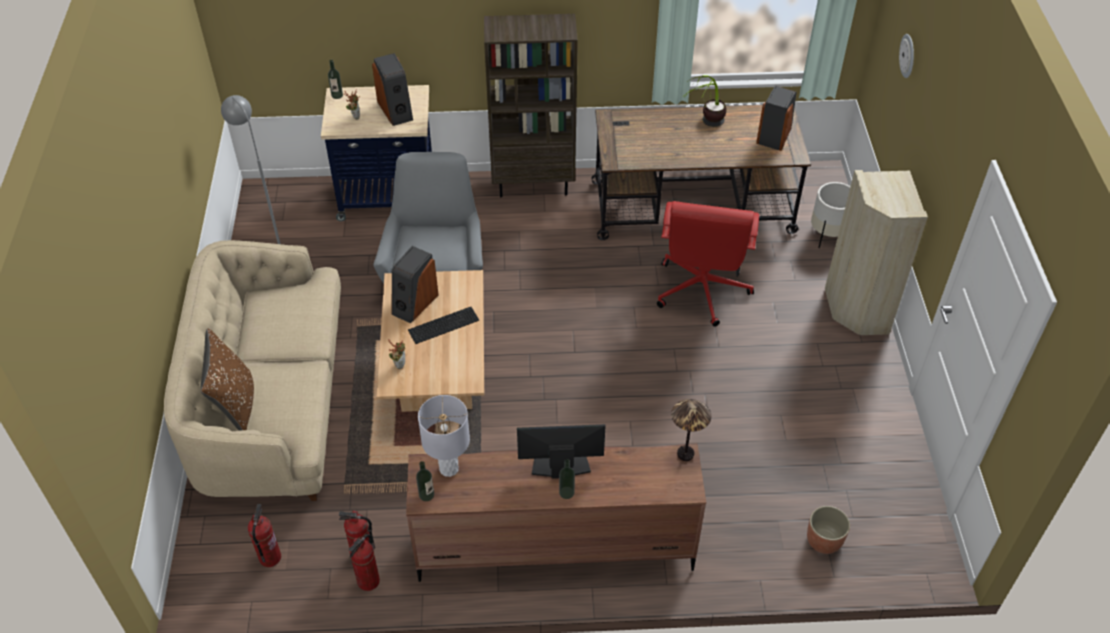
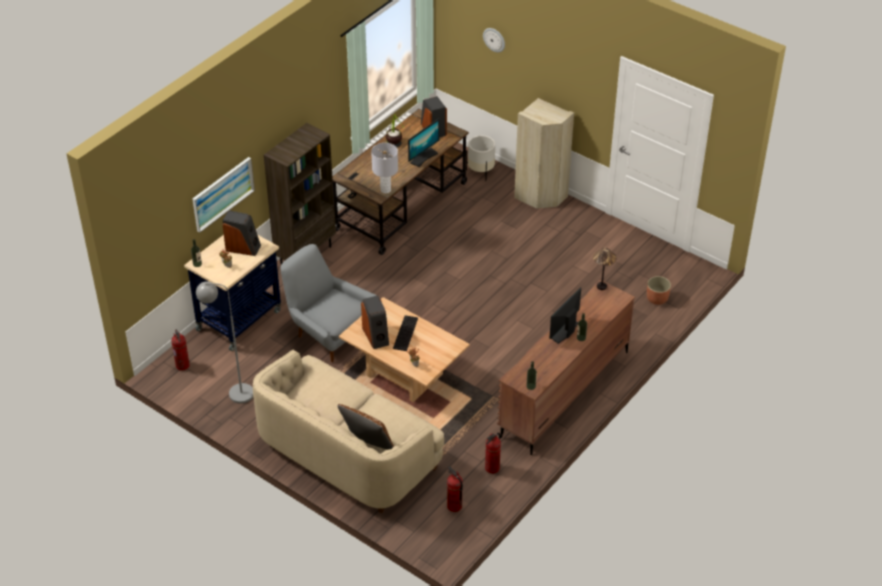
camera: 50 degrees left, 5 degrees down
fire extinguisher [349,534,380,591] -> fire extinguisher moved to [171,330,190,371]
grey table lamp [418,395,470,477] -> grey table lamp moved to [371,143,398,193]
red office chair [657,201,759,327] -> none
none -> picture [192,157,255,233]
none -> monitor [408,118,440,167]

